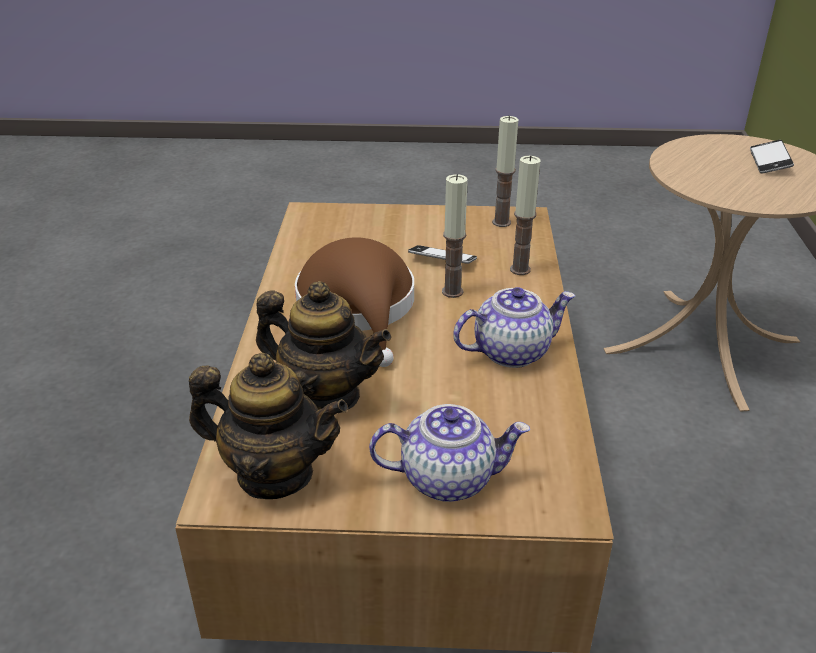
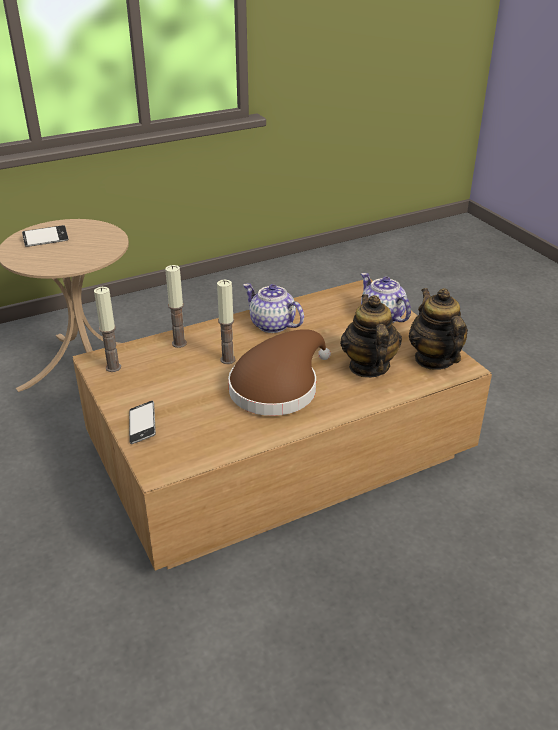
camera: 120 degrees left, 0 degrees up
phone [408,245,477,264] -> phone moved to [129,401,156,444]

